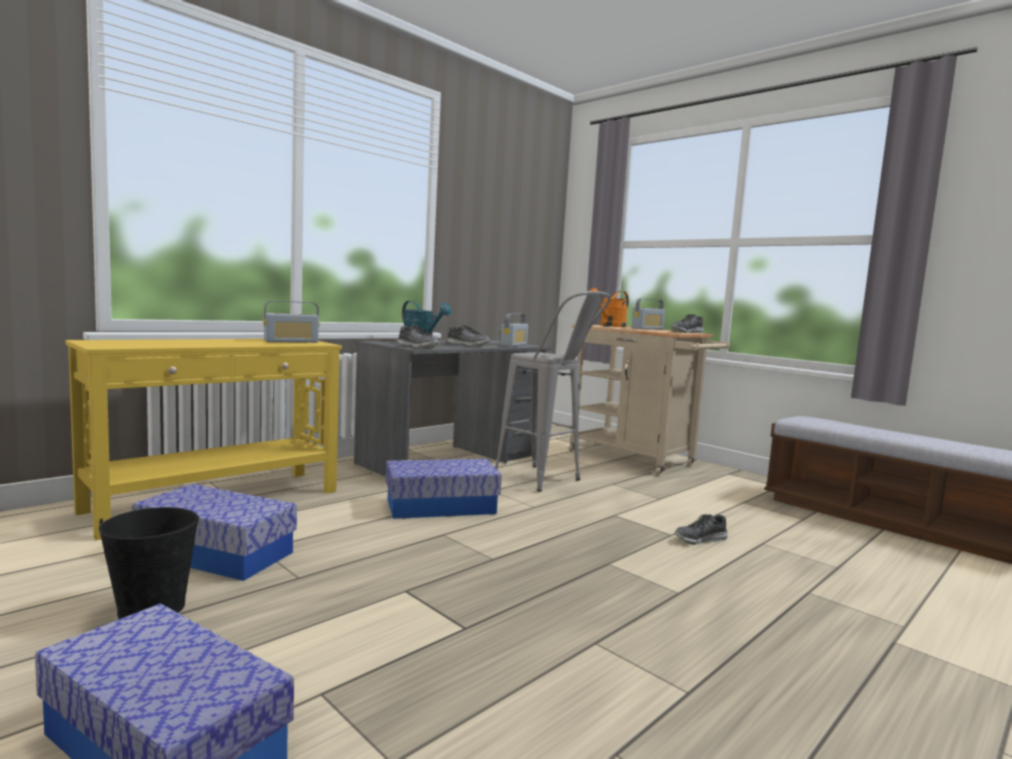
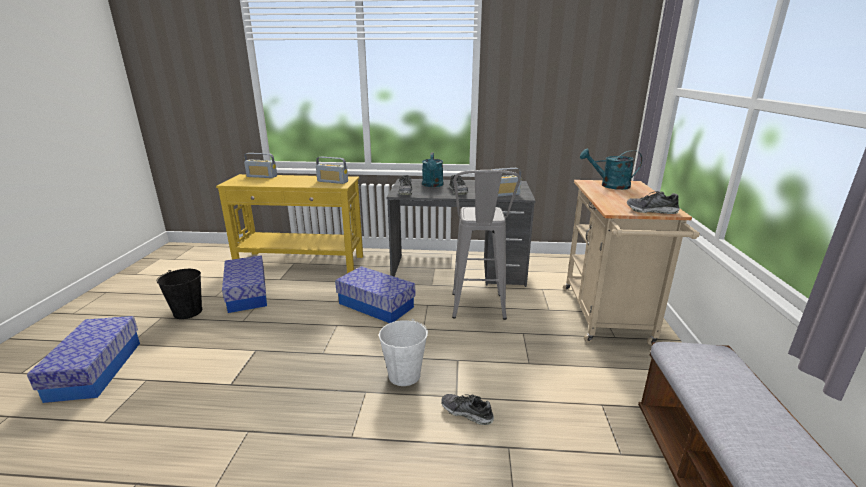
camera: 50 degrees right, 15 degrees up
orange watering can [590,288,629,327] -> turquoise watering can [580,149,642,190]
radio [632,298,665,330] -> radio moved to [244,153,277,178]
none -> white bucket [379,319,428,386]

